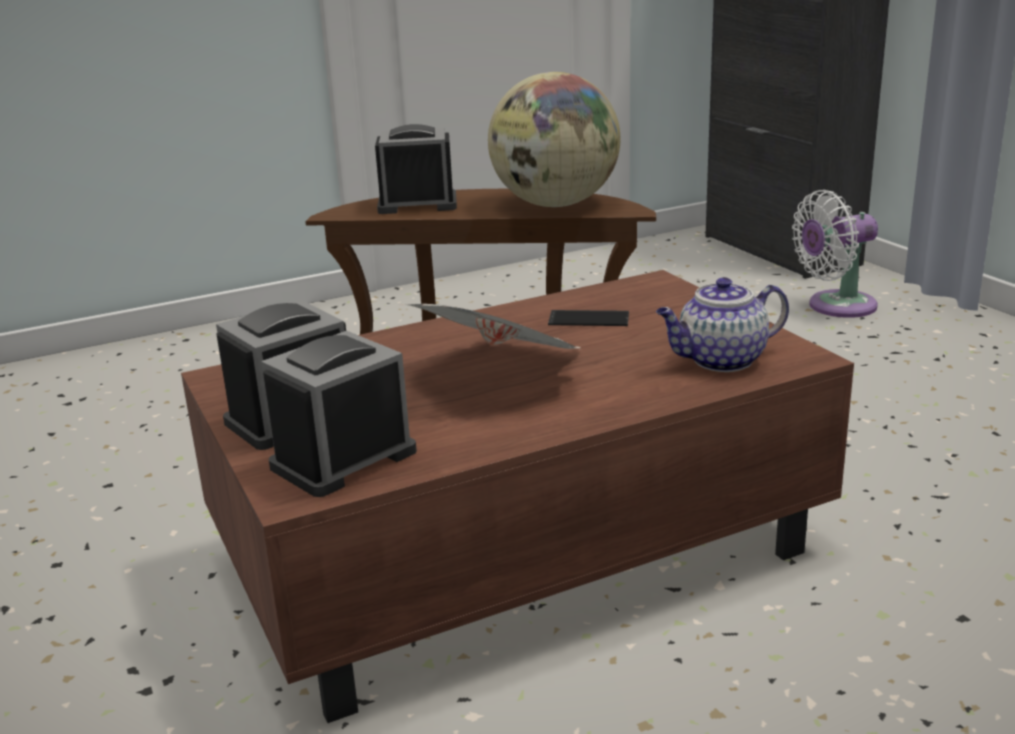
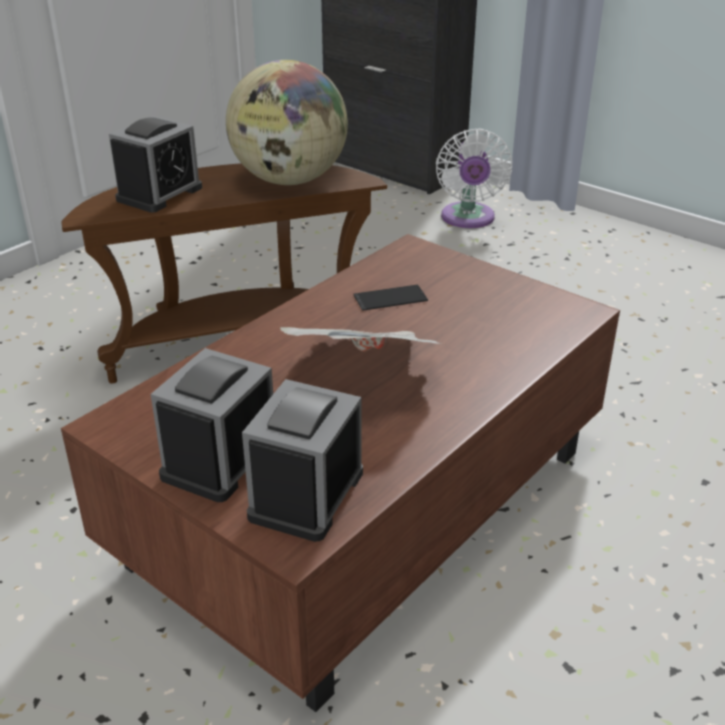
camera: 25 degrees left, 10 degrees up
alarm clock [375,124,457,214] -> alarm clock turned 150 degrees clockwise [109,116,202,212]
teapot [656,277,789,372] -> none
white fan [792,190,878,318] -> white fan turned 45 degrees counterclockwise [436,129,512,228]

